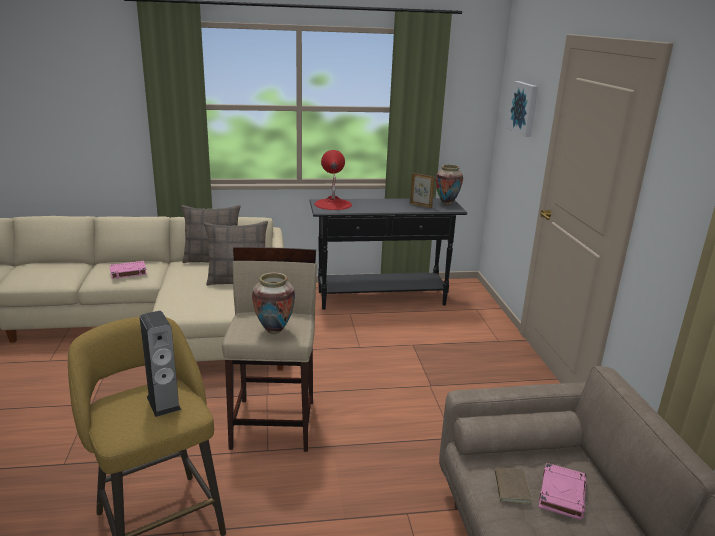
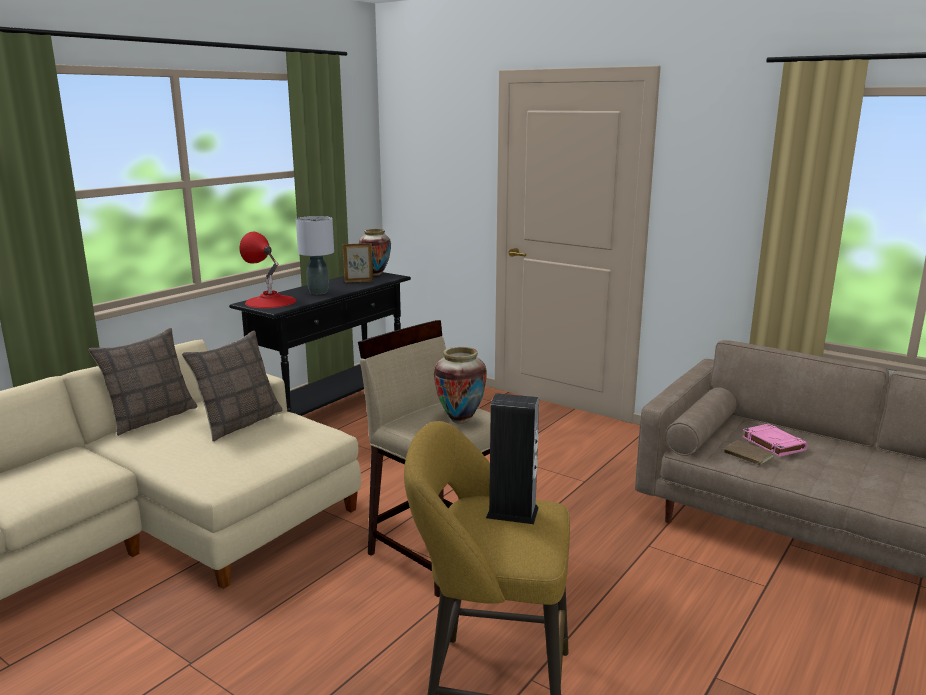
camera: 45 degrees left, 5 degrees down
pink book [109,261,147,279] -> none
picture [507,81,538,137] -> none
none -> grey table lamp [296,216,334,294]

